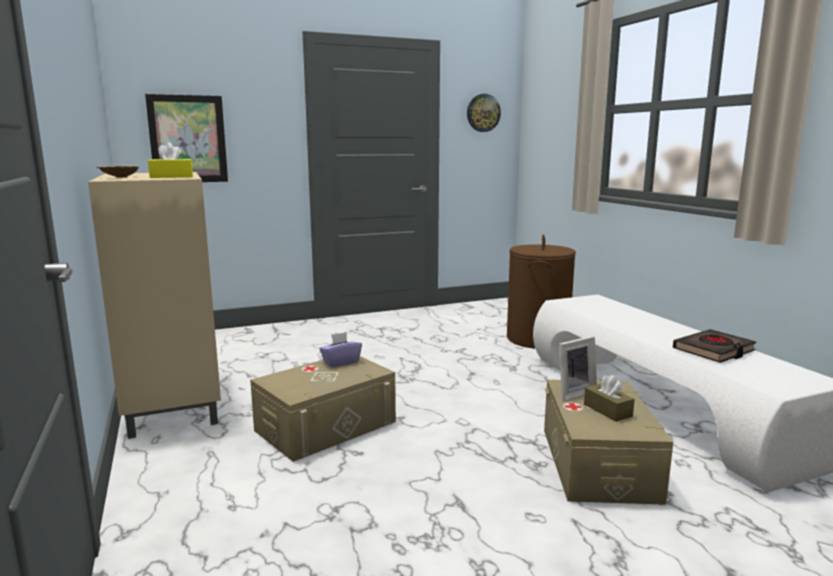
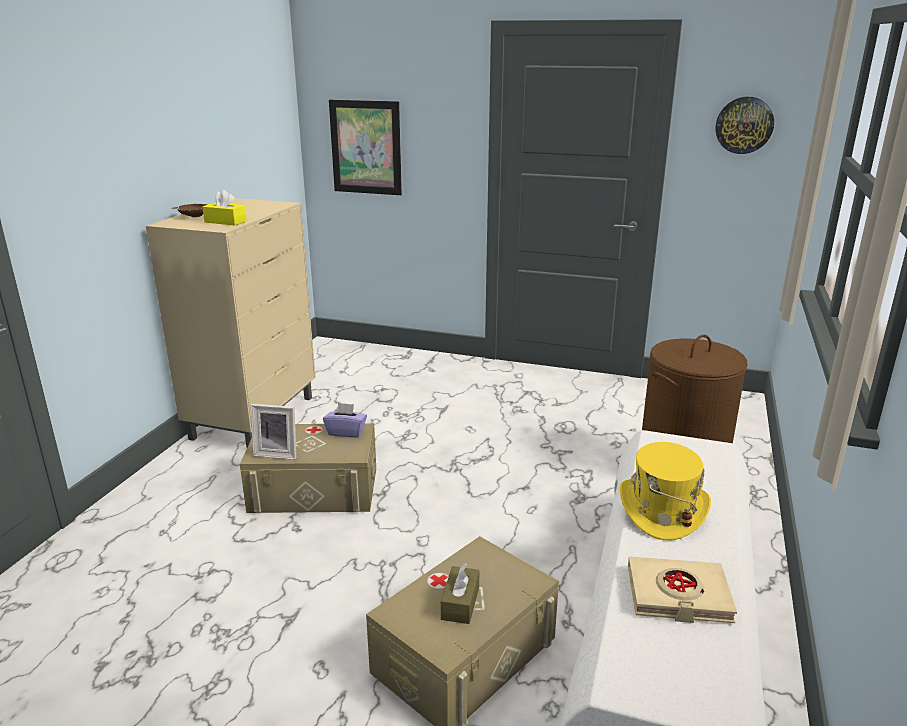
camera: 40 degrees right, 10 degrees up
picture frame [559,336,597,400] -> picture frame moved to [251,404,296,460]
black book [673,329,756,363] -> beige book [628,556,737,623]
none -> yellow hat [620,442,711,540]

